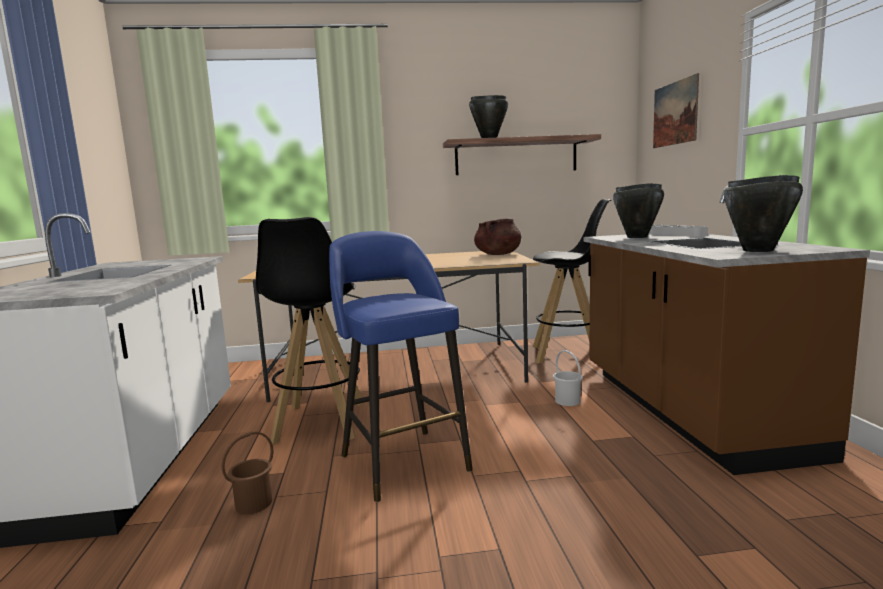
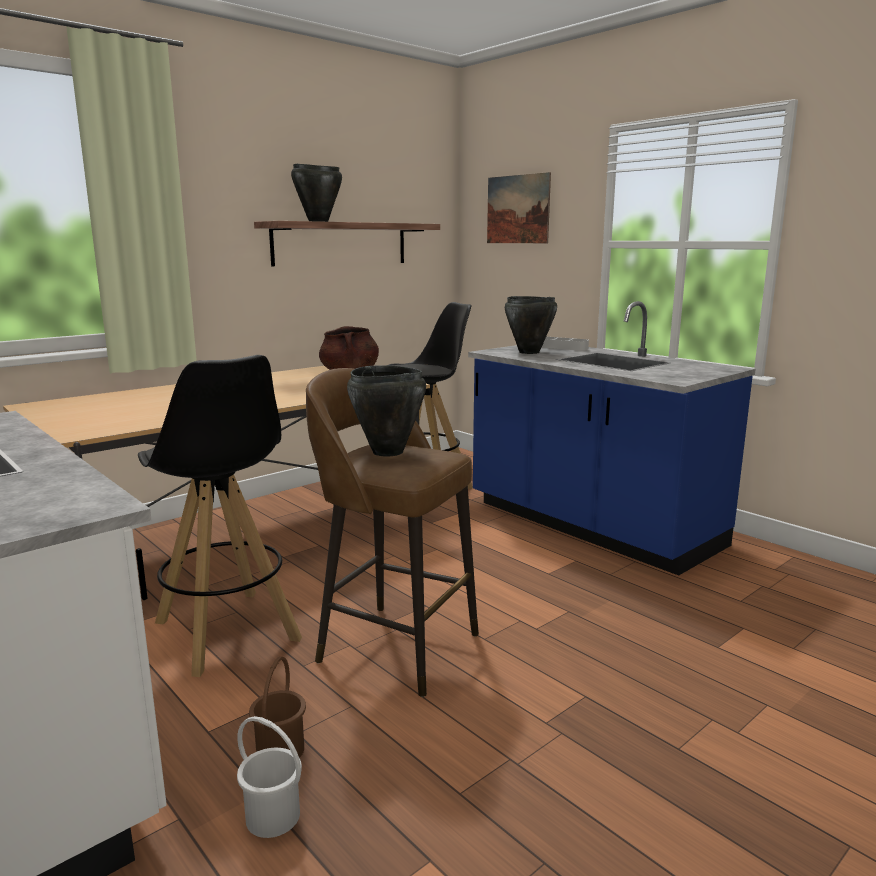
camera: 35 degrees left, 5 degrees up
blue stool [329,231,473,502] -> brown stool [306,368,479,697]
white bucket [553,350,583,406] -> white bucket moved to [237,716,302,838]
brown counter [583,186,870,475] -> blue counter [468,301,756,576]
black cooking pot [724,175,803,252] -> black cooking pot moved to [347,365,426,457]

